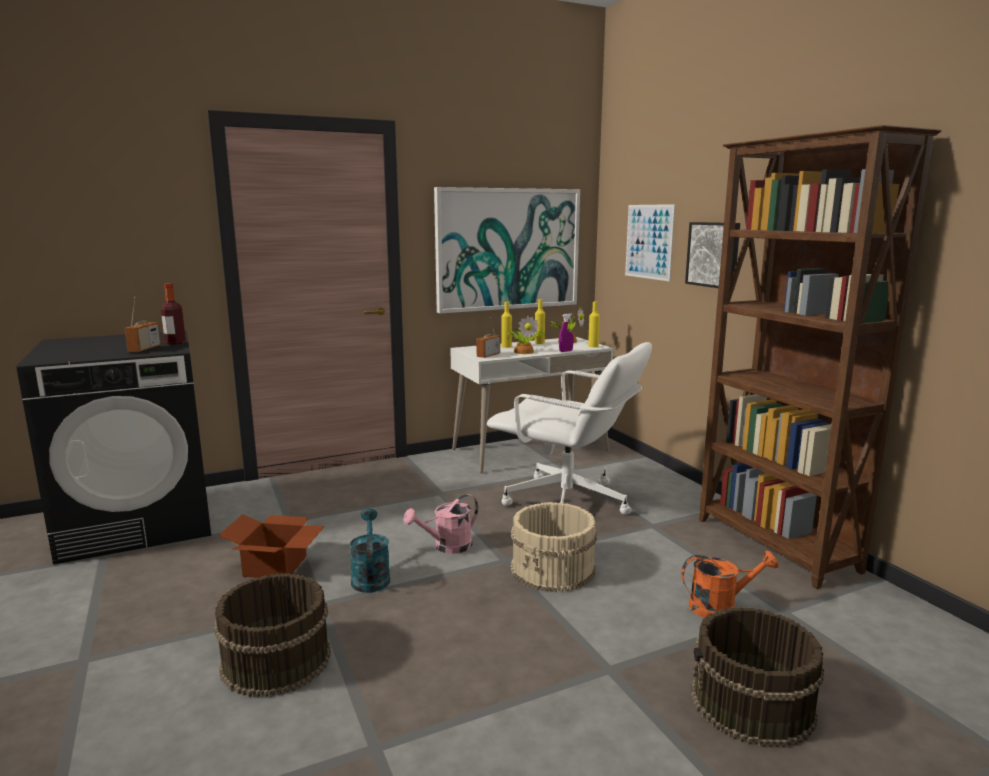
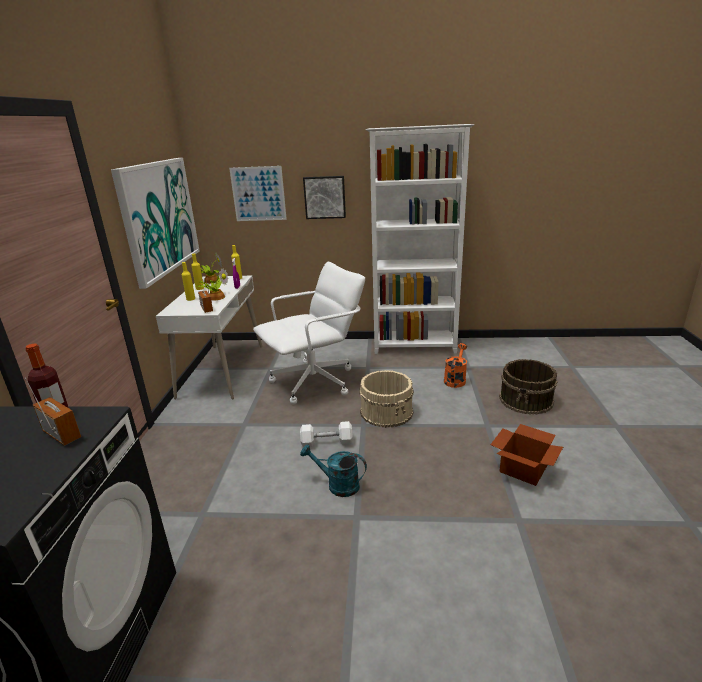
camera: 60 degrees left, 10 degrees up
brown bucket [214,573,331,697] -> none
cardboard box [218,514,325,578] -> cardboard box moved to [490,424,563,486]
pink watering can [403,494,478,554] -> white dumbbell [300,421,353,447]
brown bookcase [699,125,942,589] -> white bookcase [366,124,474,354]

